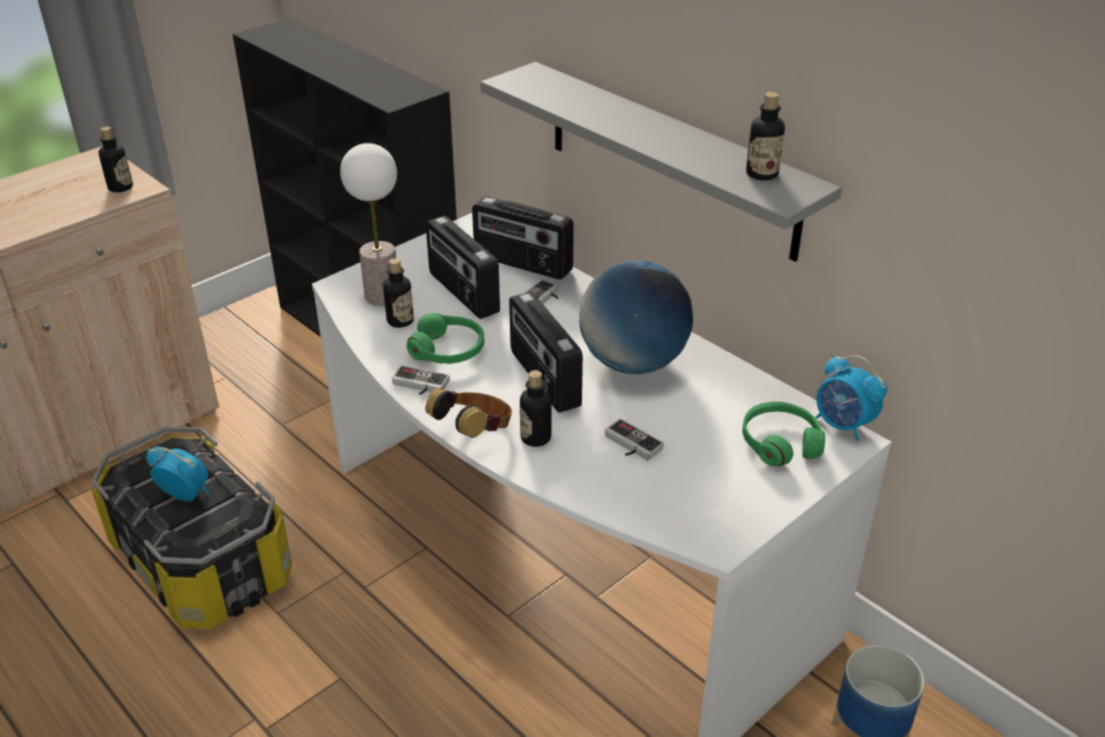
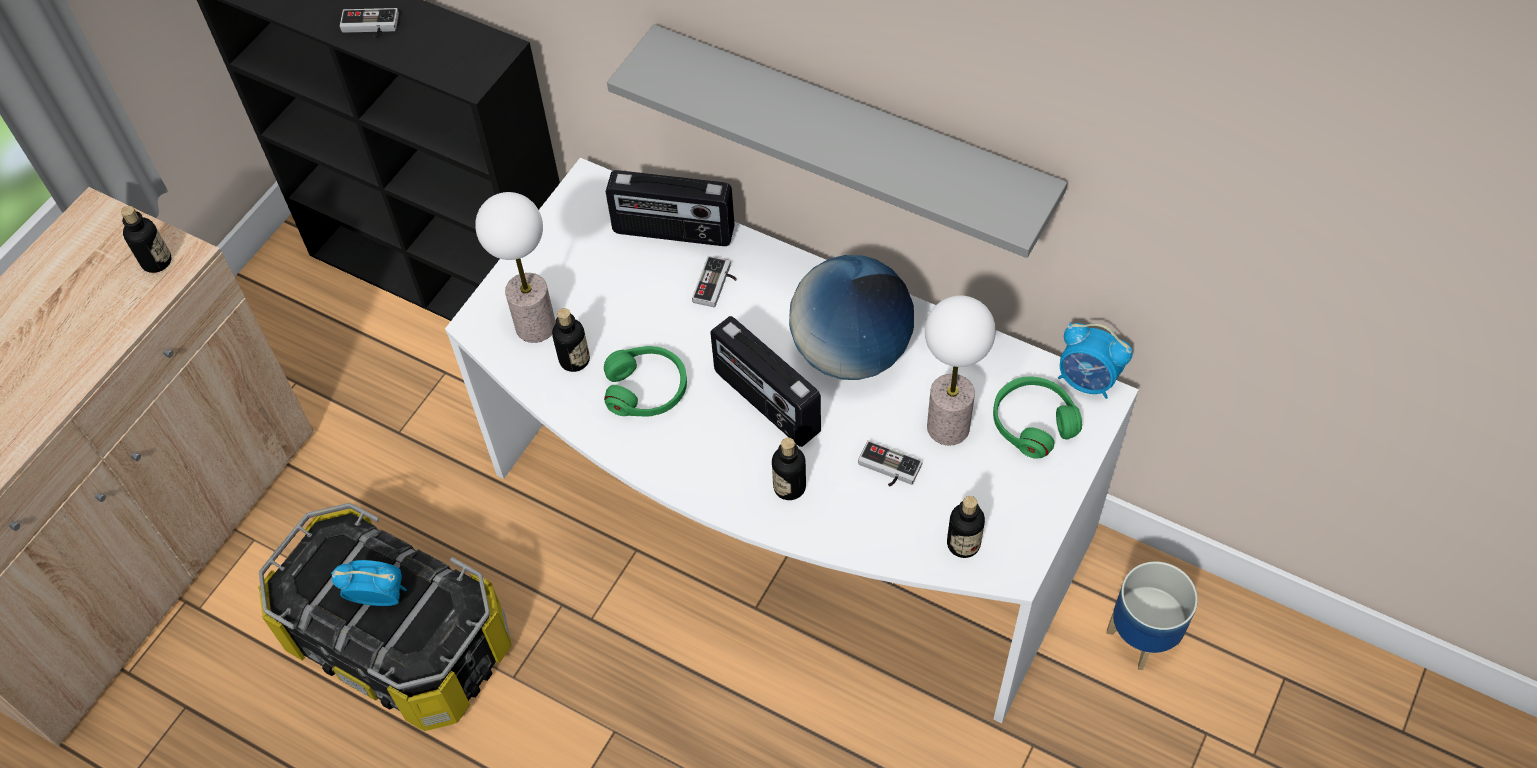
camera: 15 degrees left, 20 degrees up
game controller [392,365,450,395] -> game controller moved to [340,8,399,38]
headphones [425,387,512,438] -> none
radio [426,216,500,319] -> none
bottle [746,92,785,180] -> bottle moved to [947,496,985,558]
none -> table lamp [925,296,996,445]

